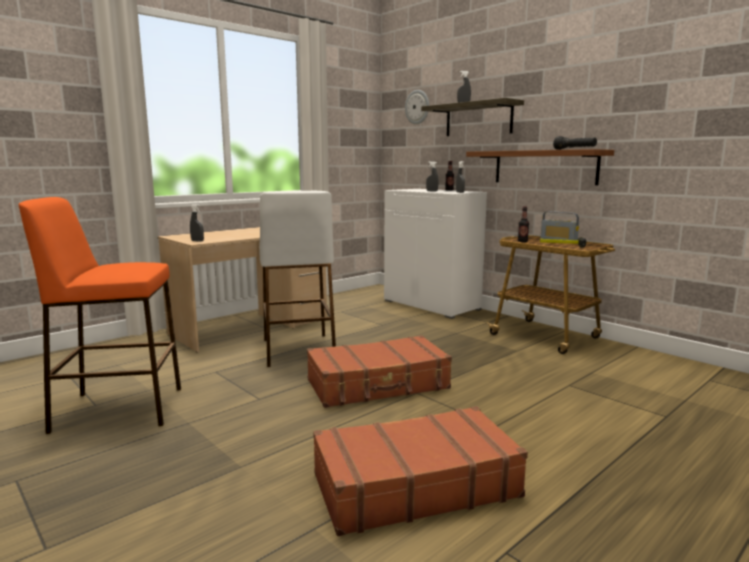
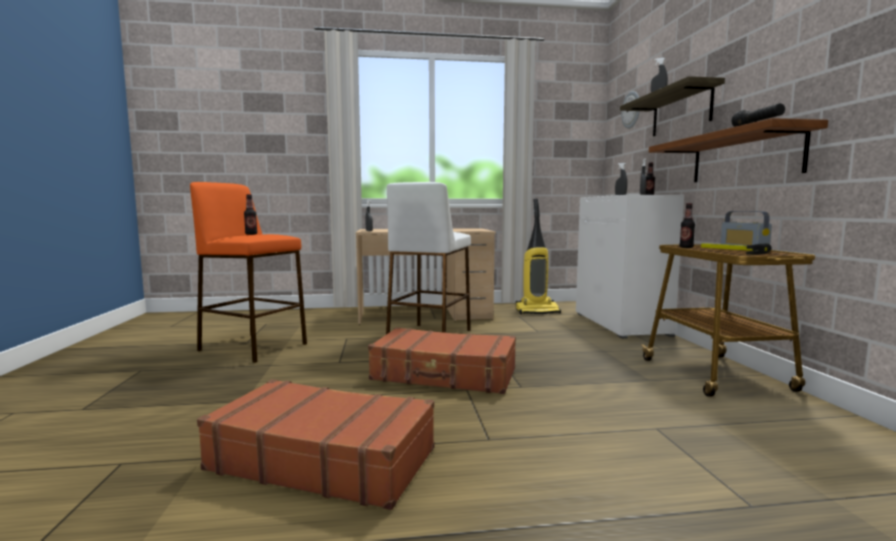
camera: 35 degrees right, 5 degrees down
none -> bottle [244,194,257,235]
none -> vacuum cleaner [516,199,561,314]

